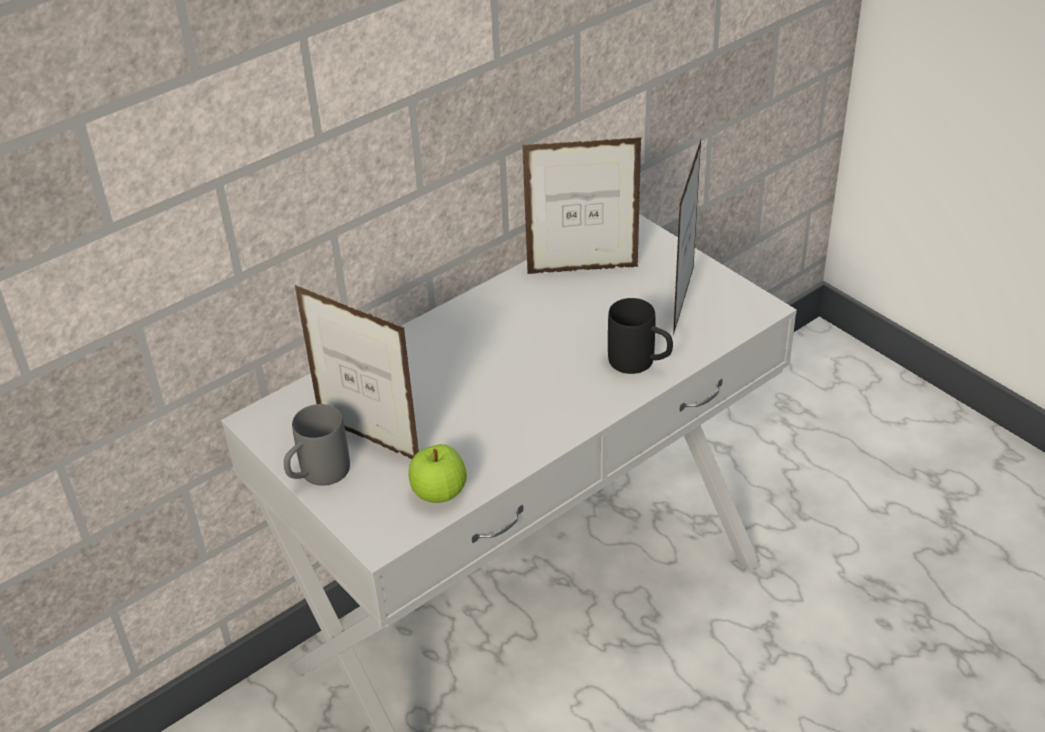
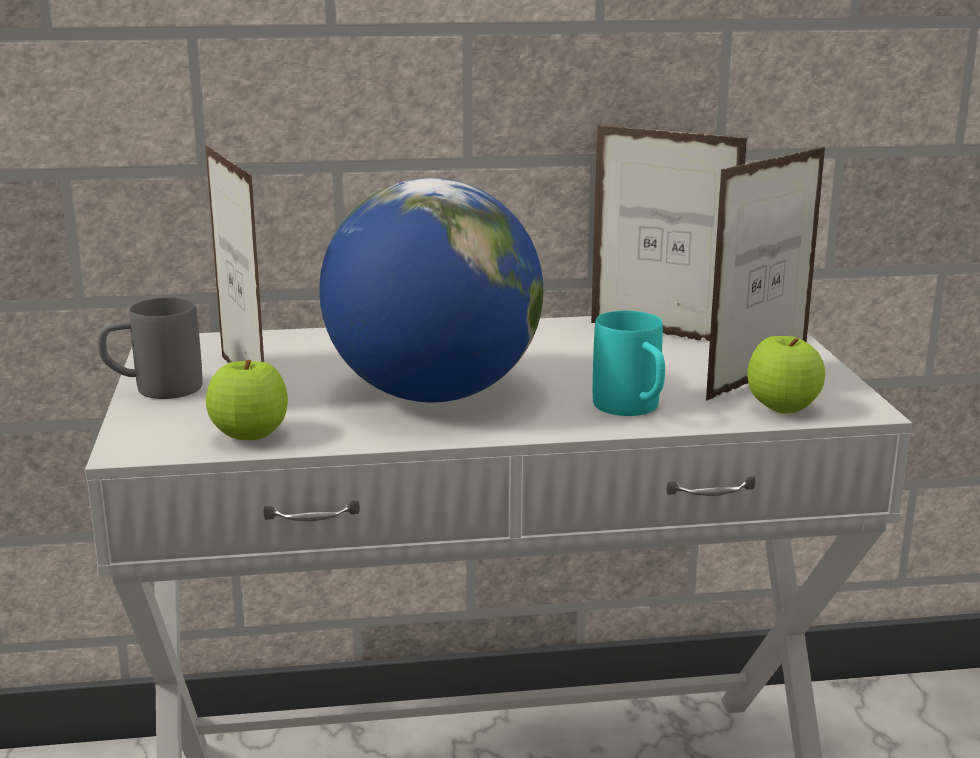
camera: 30 degrees right, 20 degrees down
black mug [608,298,673,374] -> turquoise mug [593,311,665,416]
none -> globe [319,178,543,402]
none -> apple [747,336,825,413]

